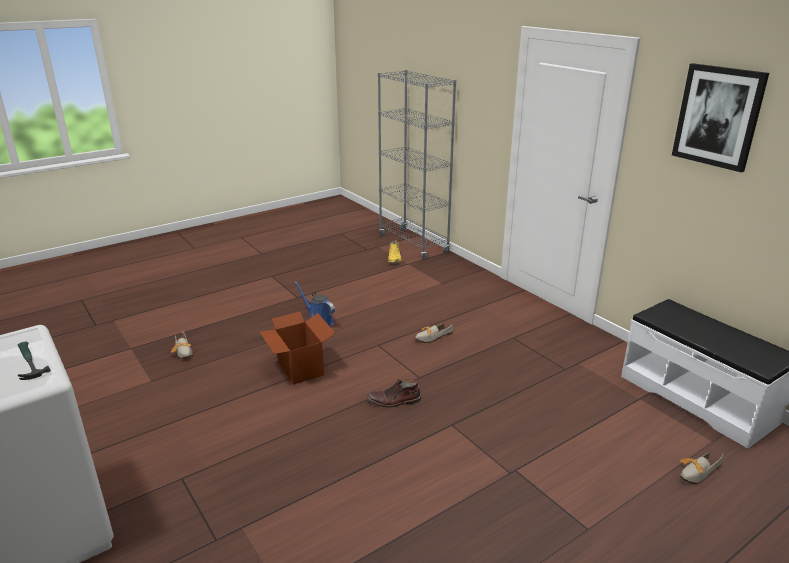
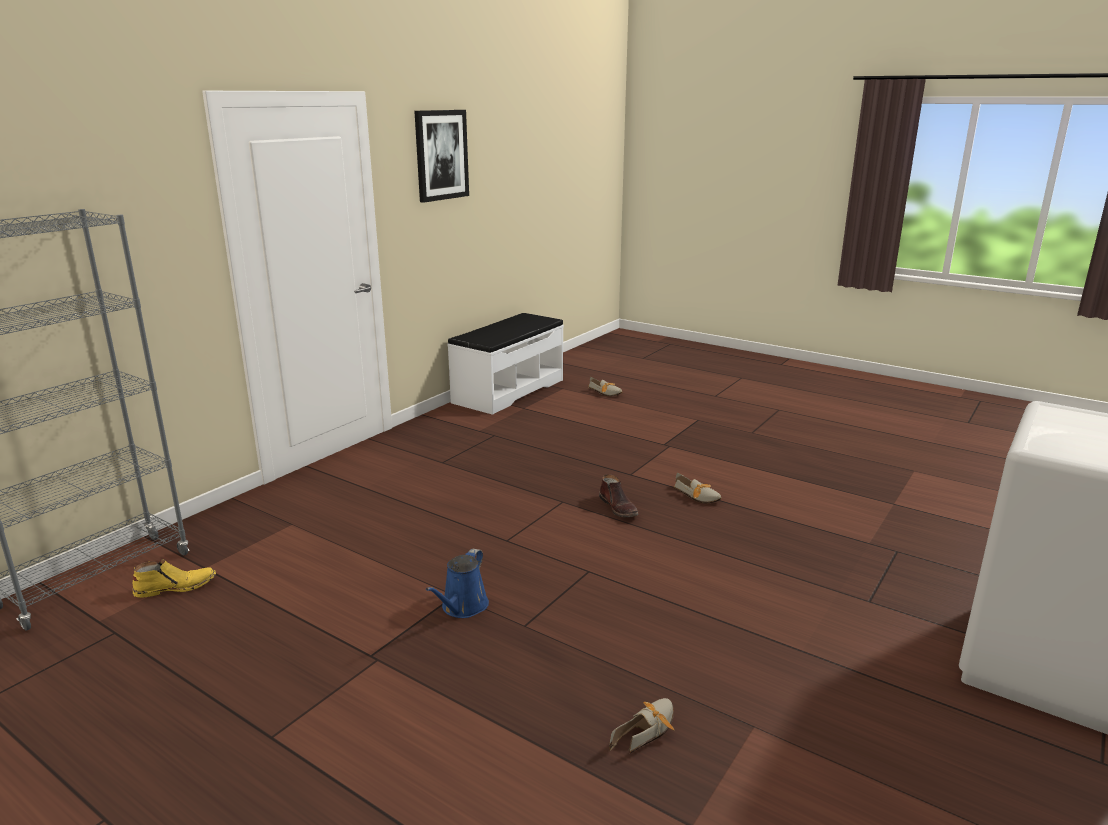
camera: 110 degrees left, 5 degrees down
hammer [18,342,51,380] -> none
cardboard box [260,312,335,385] -> none
shoe [415,324,453,343] -> shoe moved to [674,472,722,504]

